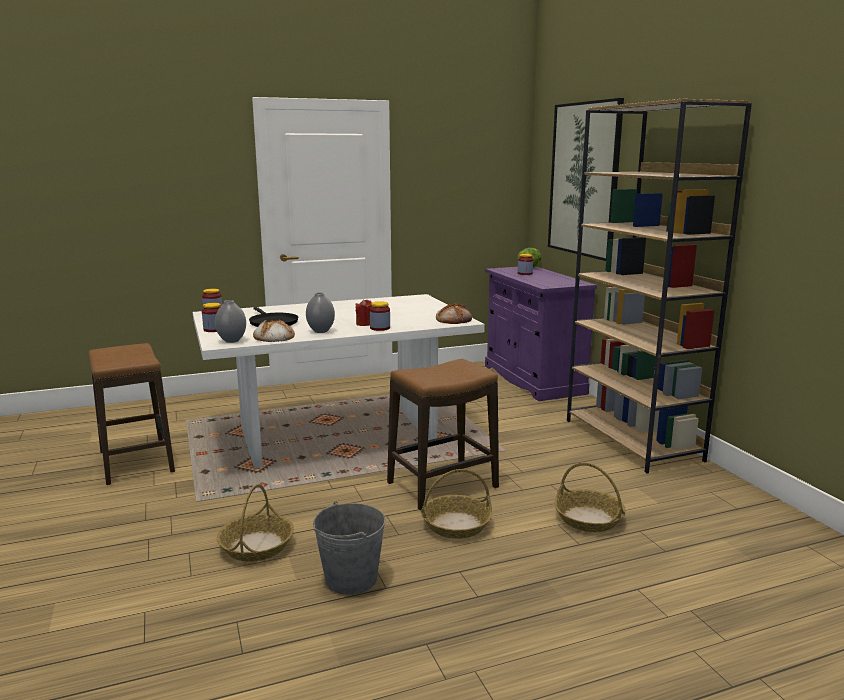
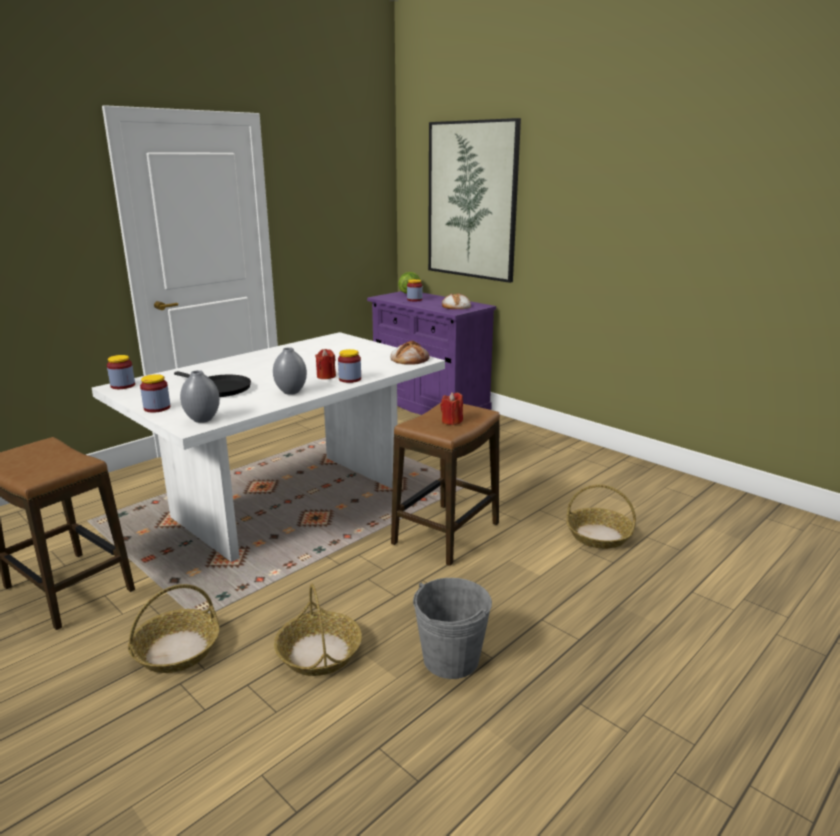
camera: 25 degrees left, 5 degrees up
bread [253,319,295,342] -> bread moved to [442,293,471,309]
basket [421,469,492,539] -> basket moved to [128,584,219,673]
brown bookcase [567,99,752,473] -> none
none -> red candle [440,392,463,425]

